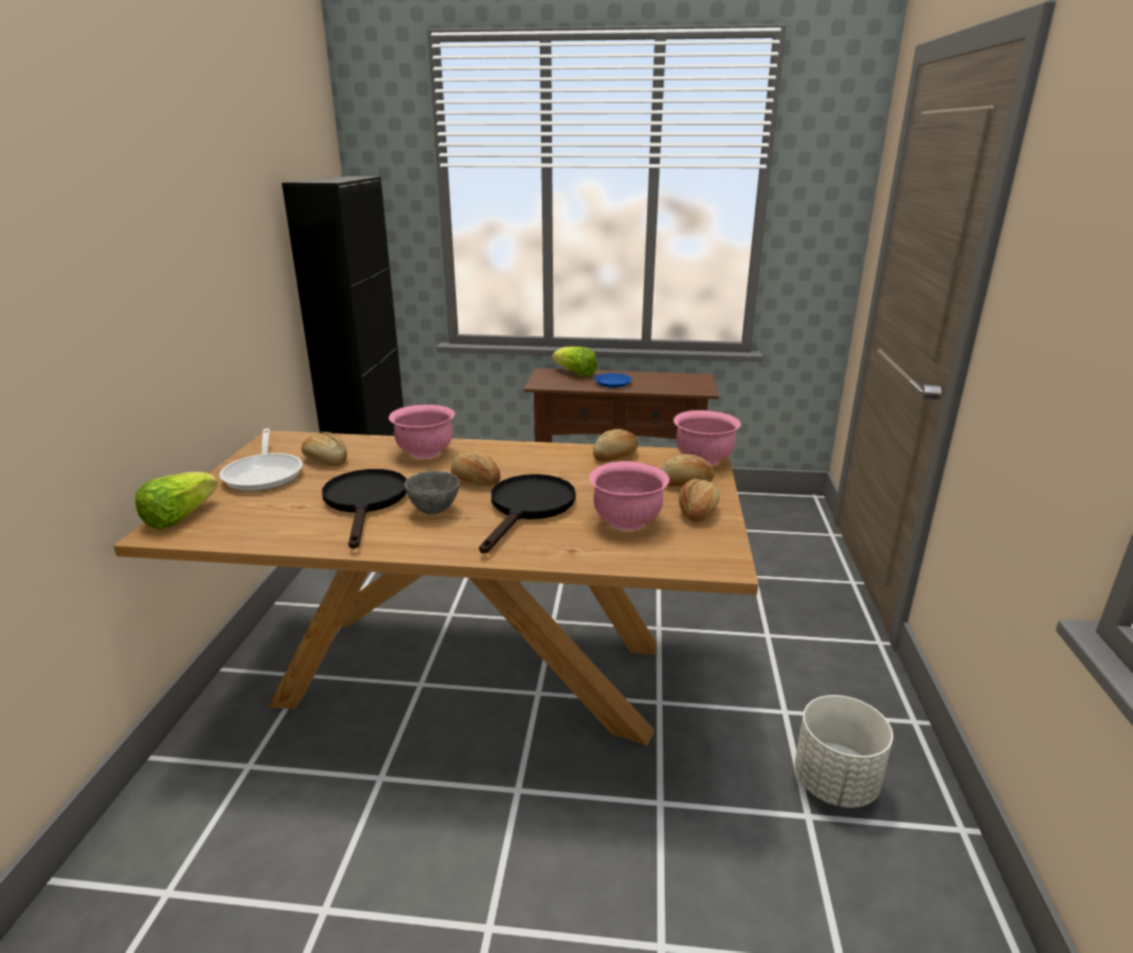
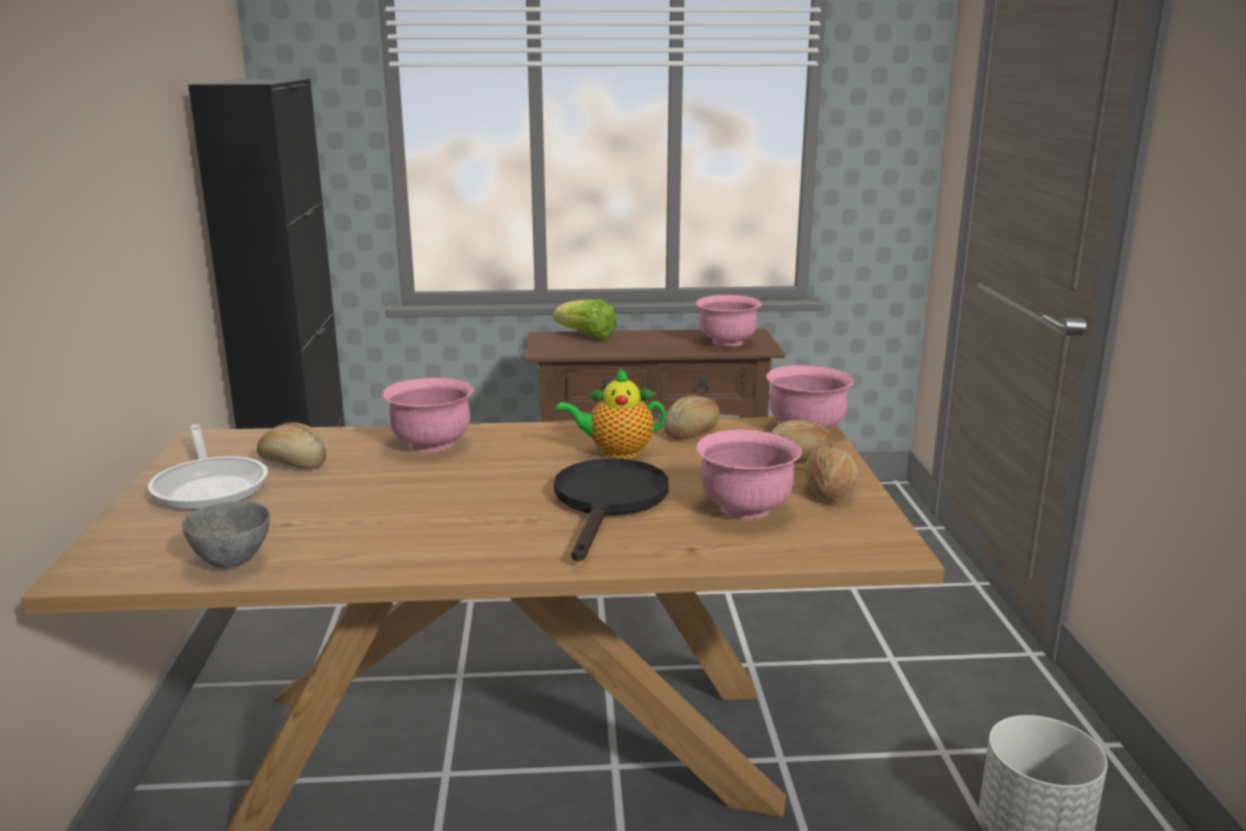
camera: 10 degrees left, 5 degrees down
lettuce [135,472,218,529] -> none
black frying pan [322,469,407,549] -> none
grey bowl [405,471,460,514] -> grey bowl moved to [182,501,270,568]
bread [451,452,500,486] -> none
blue plate [594,373,632,388] -> none
none -> teapot [556,367,666,459]
none -> pink bowl [696,295,762,347]

